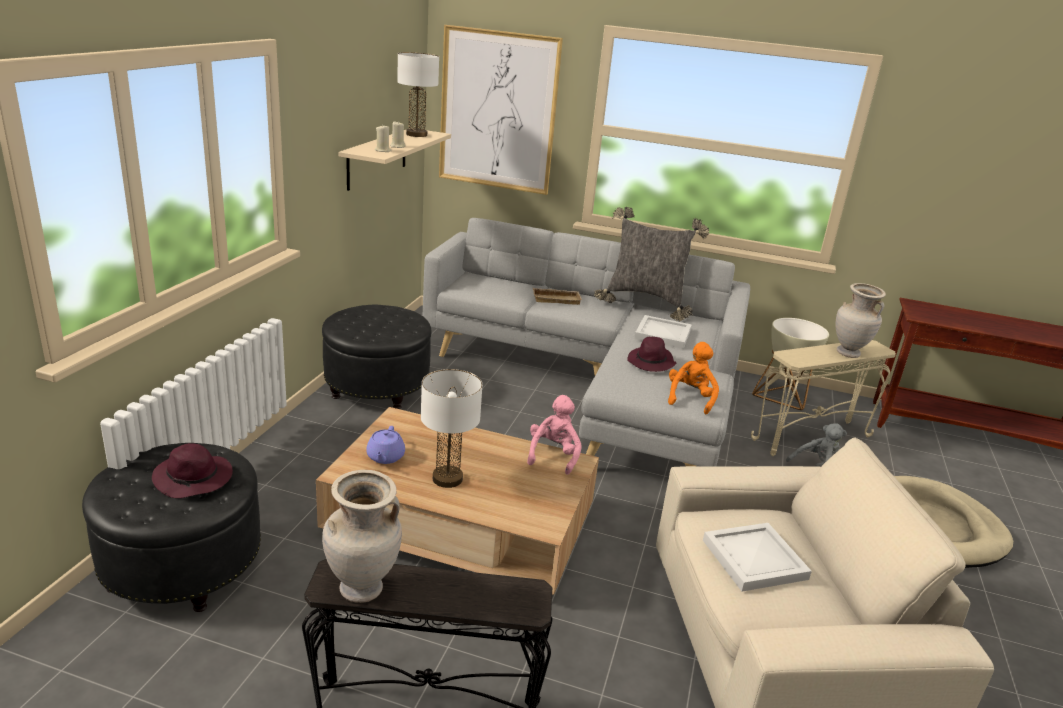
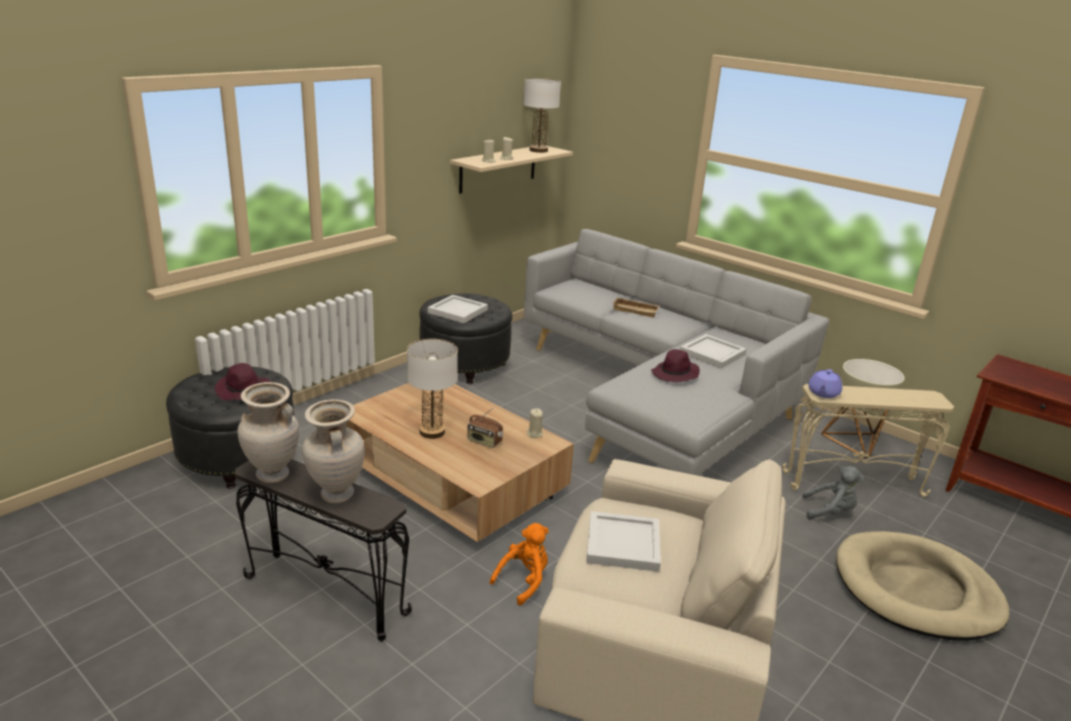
camera: 25 degrees right, 0 degrees up
purple teapot [366,426,405,464] -> purple teapot moved to [808,369,842,398]
picture [439,25,563,195] -> none
pink plush toy [527,395,582,475] -> beige candle [527,408,543,438]
pillow [594,207,709,322] -> none
orange plush toy [668,342,719,414] -> orange plush toy moved to [489,523,549,606]
beige vase [836,283,886,358] -> beige vase moved to [302,399,365,503]
none -> white tray [428,295,488,323]
none -> radio [467,408,503,448]

